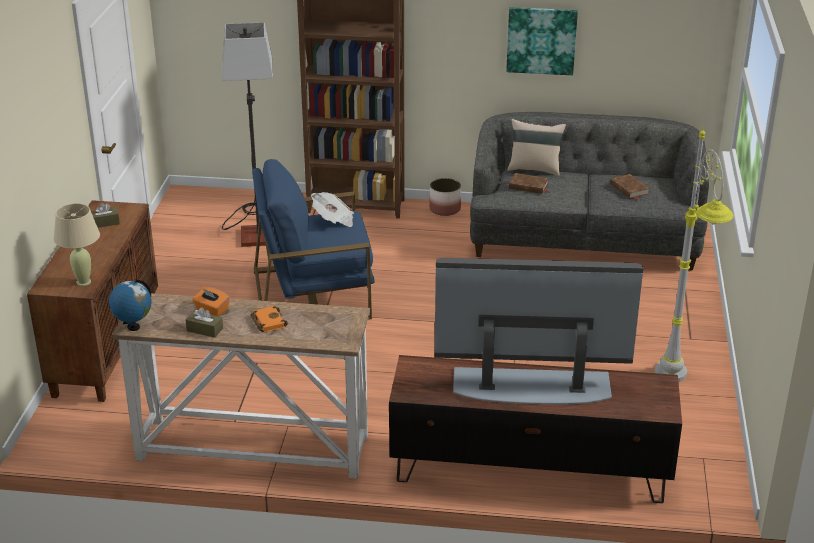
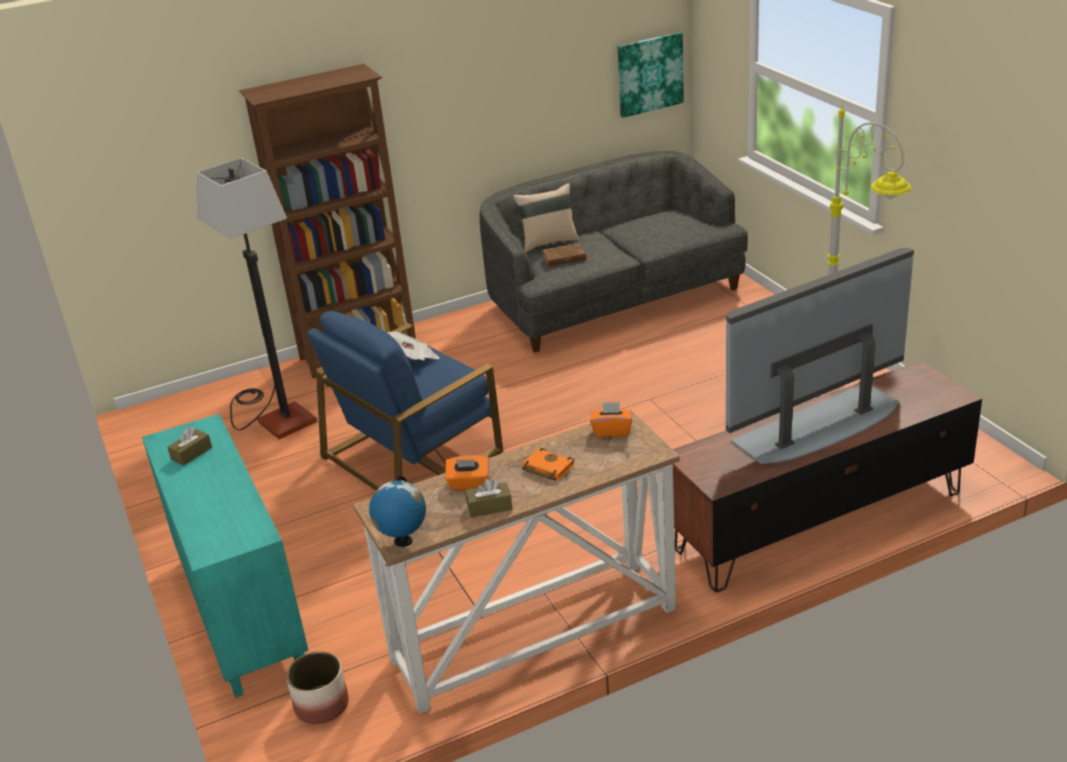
camera: 30 degrees left, 0 degrees up
brown cabinet [27,200,158,402] -> turquoise cabinet [142,414,308,698]
beige table lamp [53,203,100,286] -> none
planter [429,178,461,216] -> planter moved to [286,651,349,724]
picture [506,7,578,75] -> picture moved to [618,32,684,118]
brown book [610,174,650,201] -> none
none -> orange tissue box [590,402,632,437]

